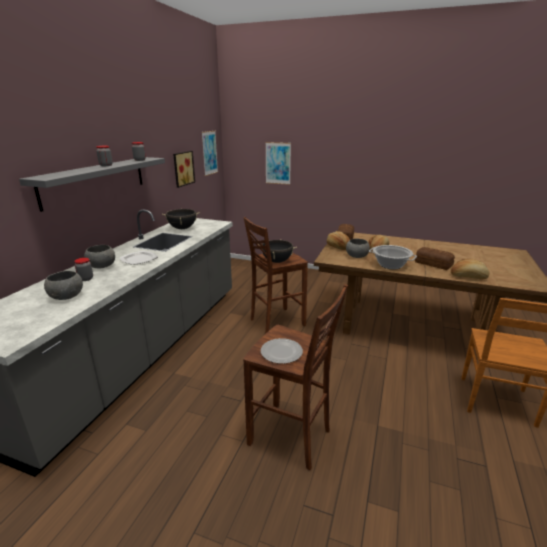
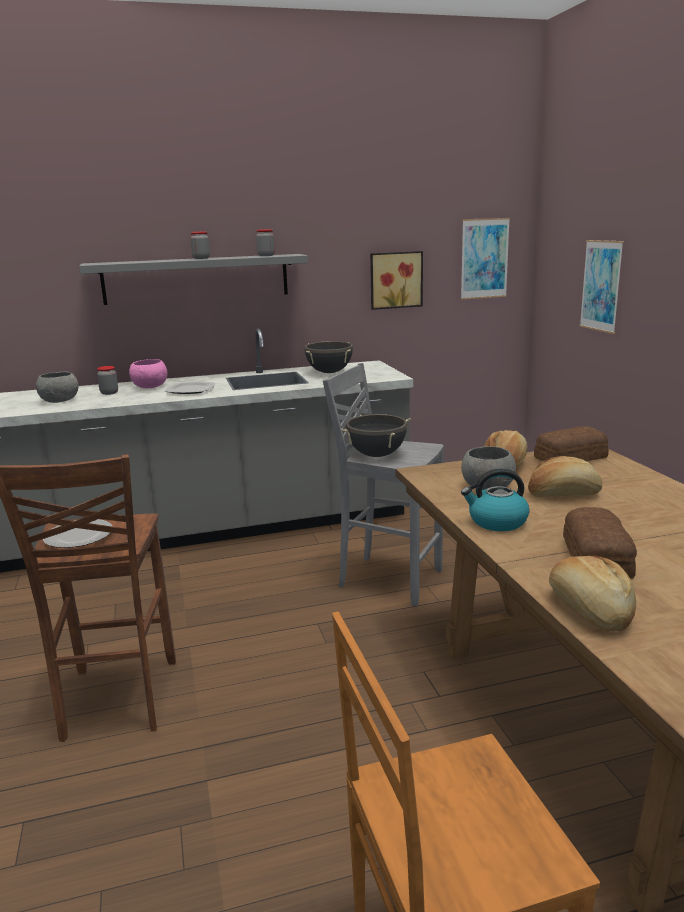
camera: 55 degrees right, 5 degrees down
grey bowl [84,245,115,269] -> pink bowl [129,359,168,388]
brown stool [243,217,308,334] -> grey stool [323,363,444,607]
cooking pot [369,245,417,270] -> kettle [461,468,530,531]

